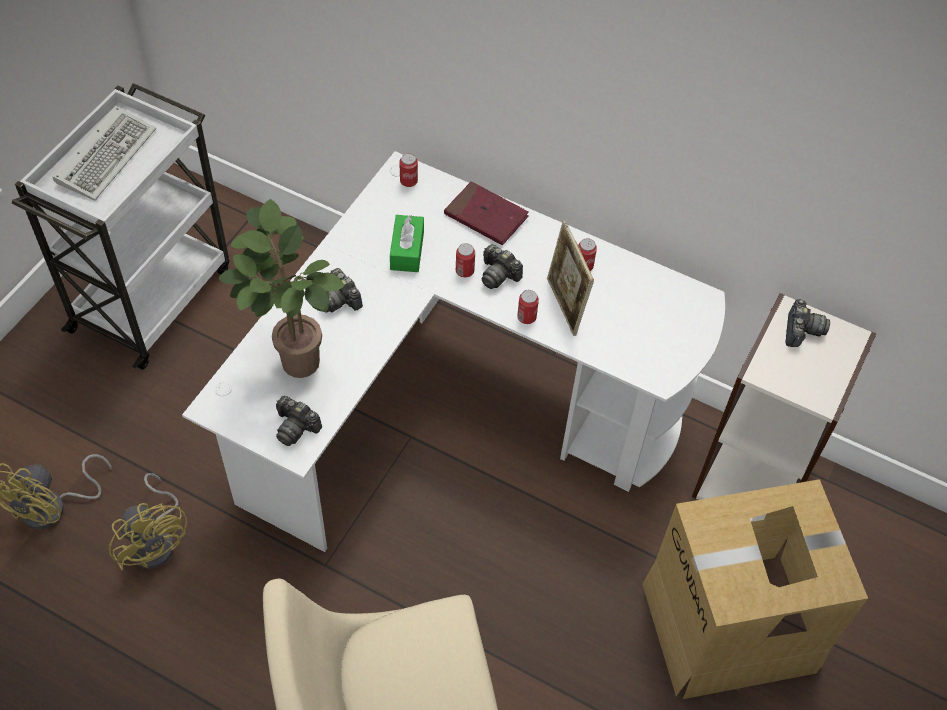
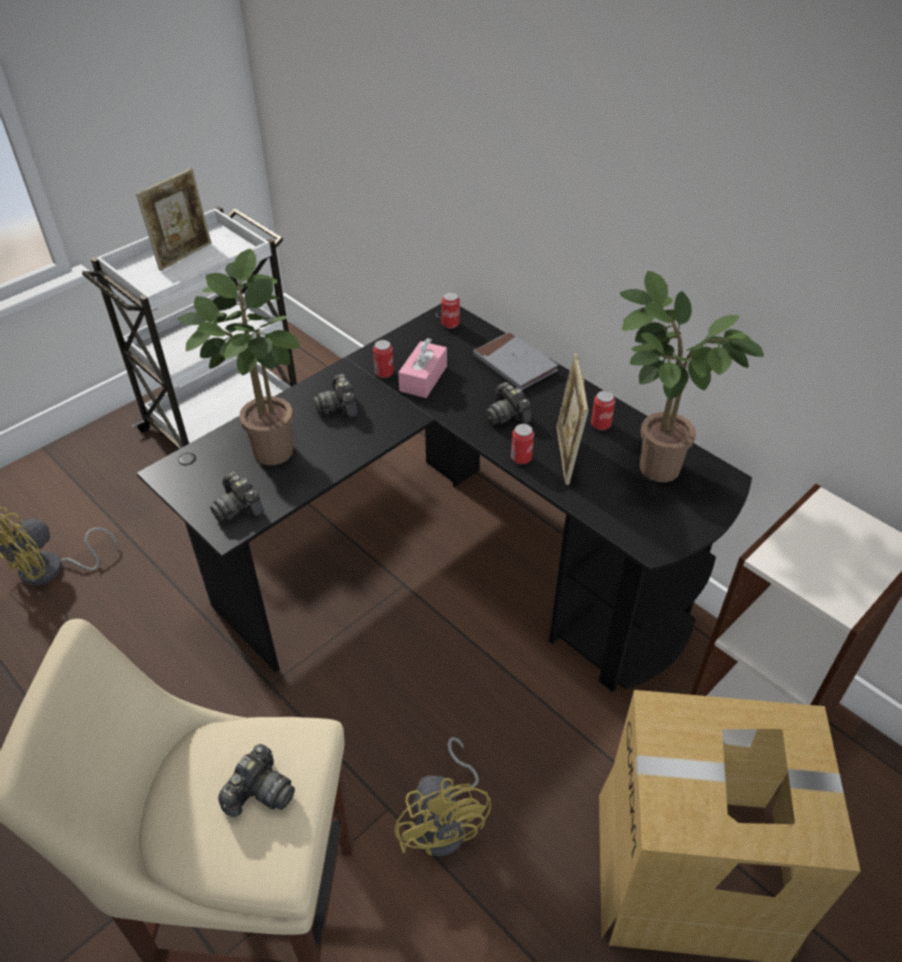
camera: 20 degrees right, 10 degrees down
keyboard [53,106,156,201] -> picture frame [136,168,211,271]
yellow fan [109,473,187,570] -> yellow fan moved to [394,737,491,857]
white desk [182,151,725,552] -> black desk [137,304,752,692]
green tissue box [390,215,424,272] -> pink tissue box [398,338,447,398]
red book [444,181,529,245] -> grey book [473,332,558,390]
can [456,243,475,277] -> can moved to [373,340,394,378]
camera [785,299,830,347] -> camera moved to [218,744,295,817]
none -> potted plant [620,271,764,482]

